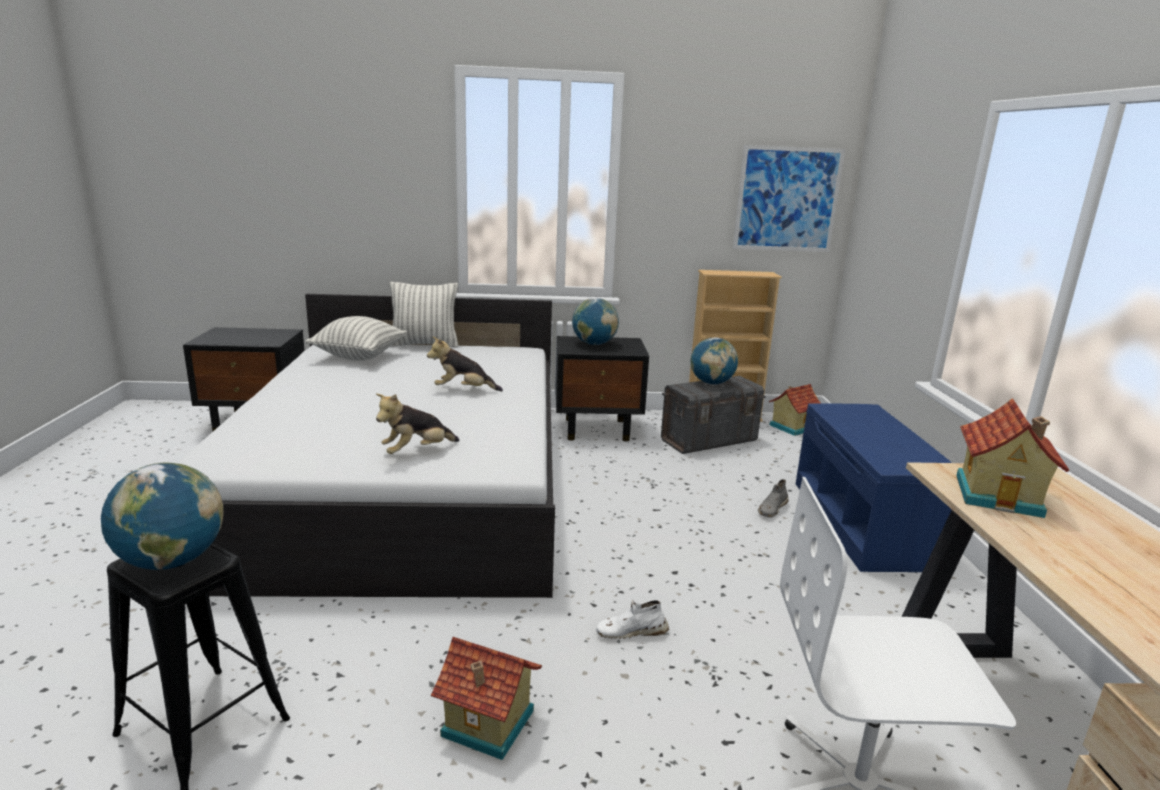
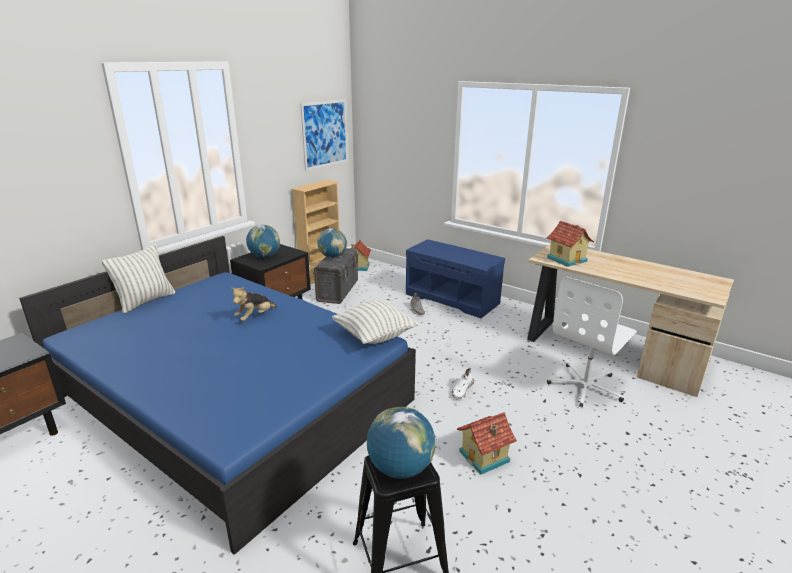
camera: 50 degrees left, 5 degrees up
white bed [177,294,555,598] -> blue bed [19,236,416,555]
pillow [305,316,407,361] -> pillow moved to [332,300,418,344]
plush toy [376,393,460,454] -> none

